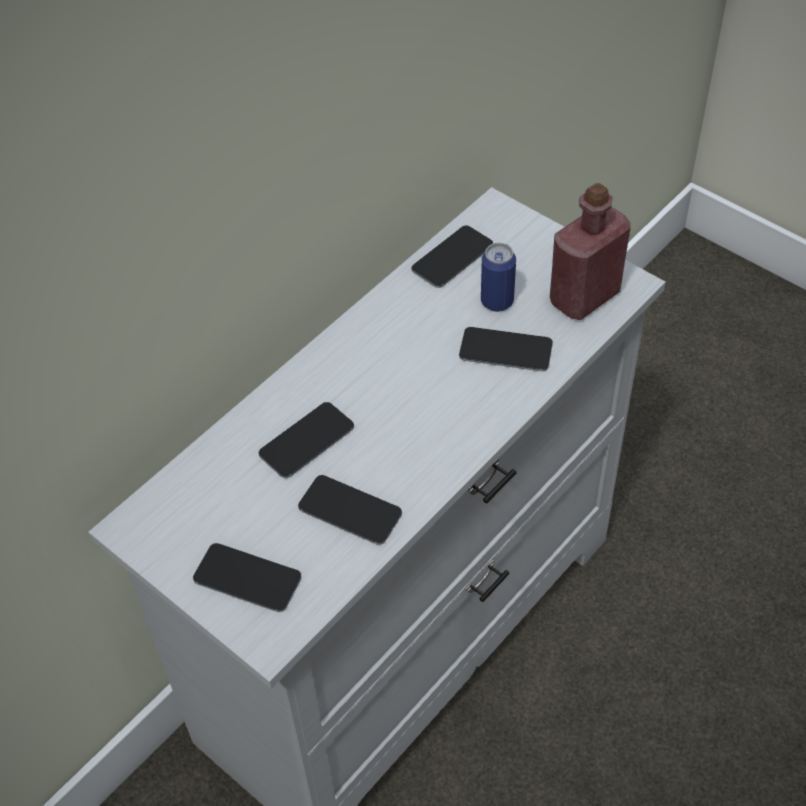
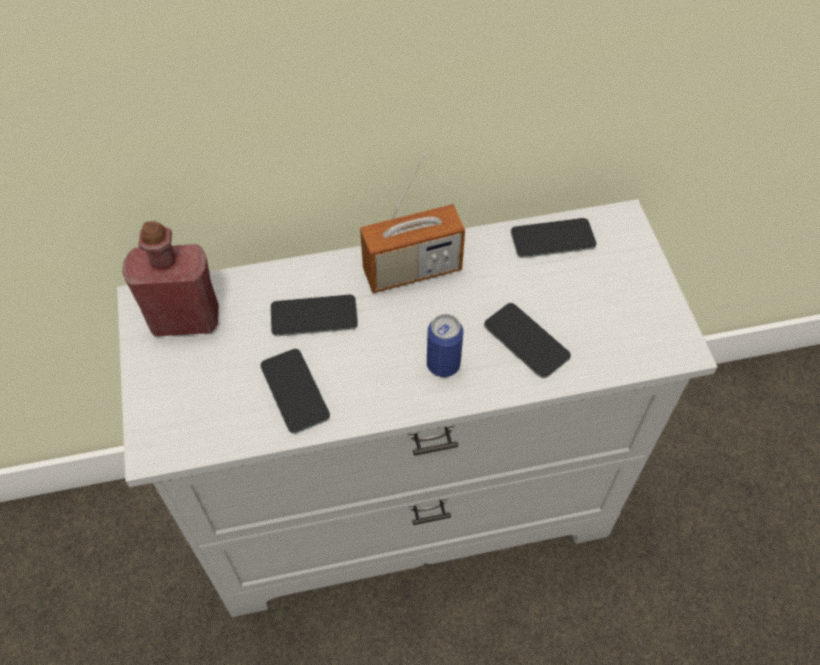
camera: 35 degrees right, 5 degrees up
phone [193,543,301,612] -> none
can [481,243,516,312] -> can moved to [427,314,463,377]
red bottle [550,183,631,320] -> red bottle moved to [122,221,219,337]
none -> radio [360,154,465,293]

